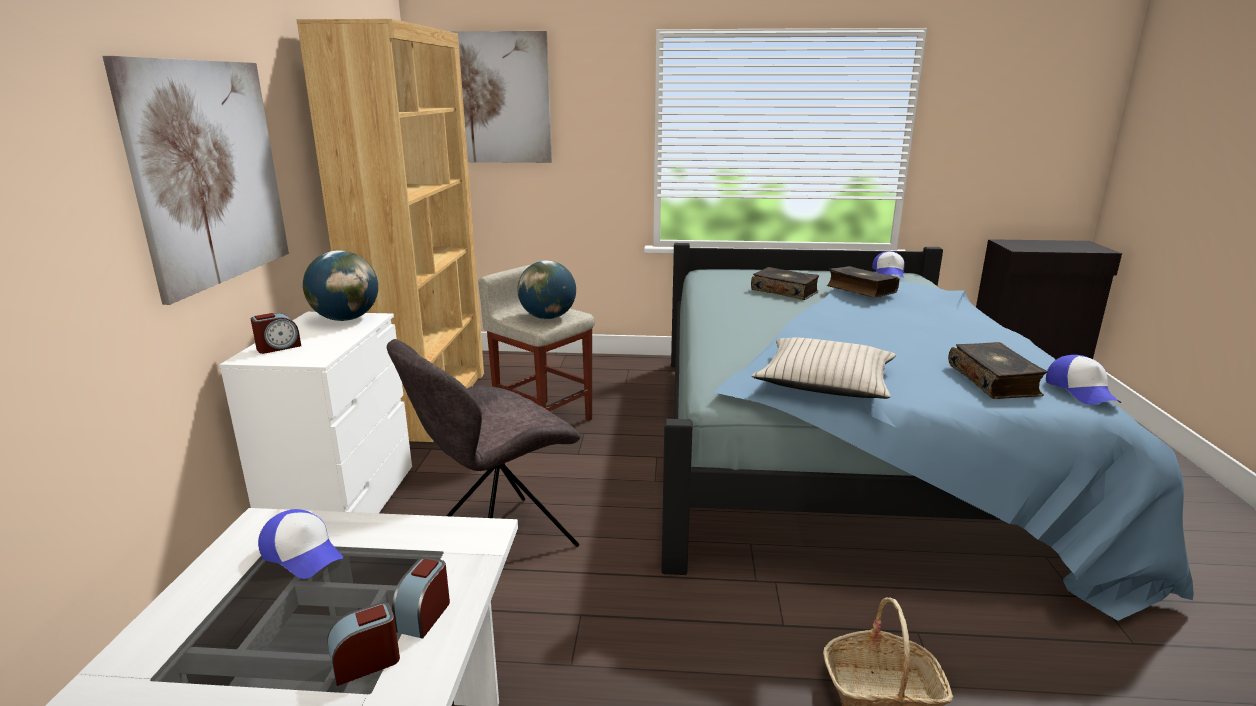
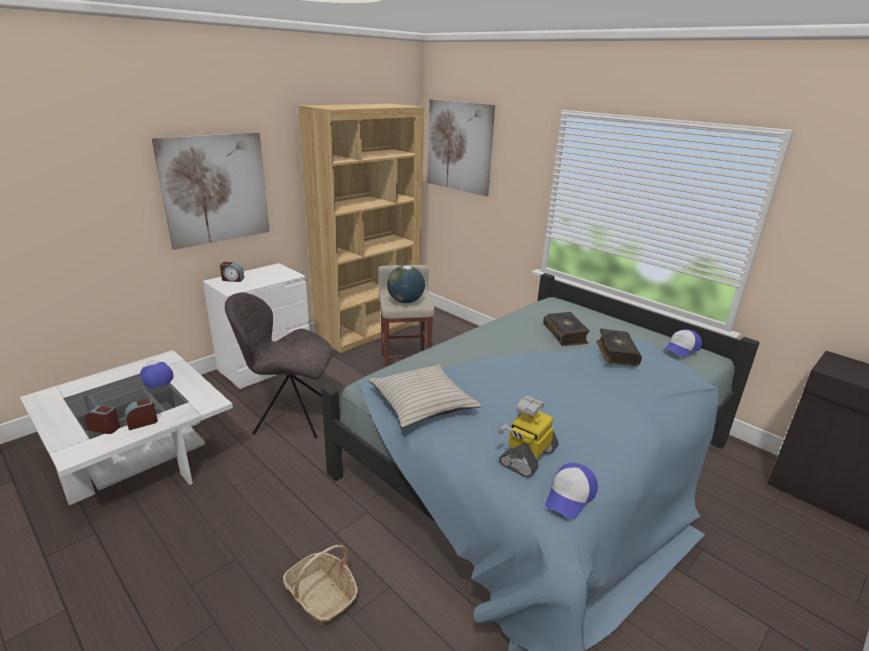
camera: 40 degrees right, 5 degrees up
cap [258,509,343,579] -> cap turned 150 degrees clockwise [140,360,173,387]
globe [303,250,378,321] -> none
book [948,342,1047,399] -> toy robot [498,396,559,477]

